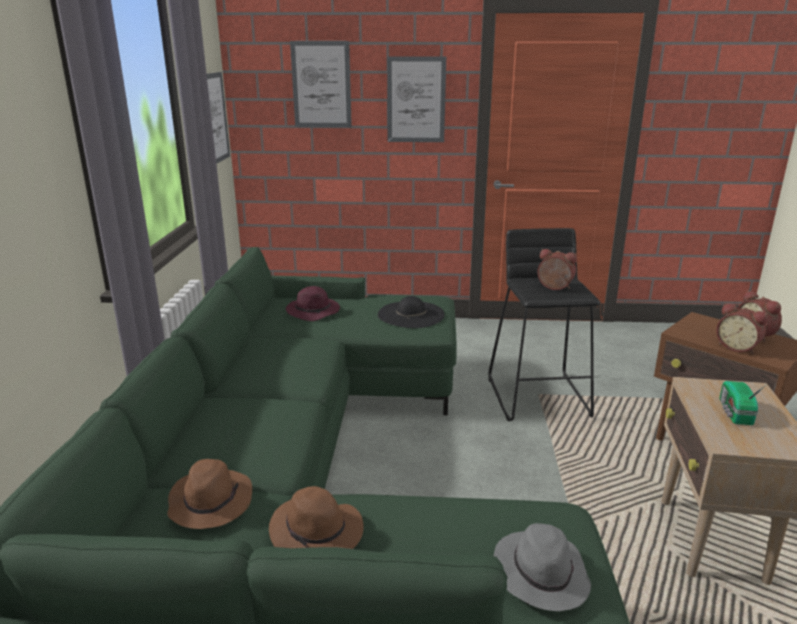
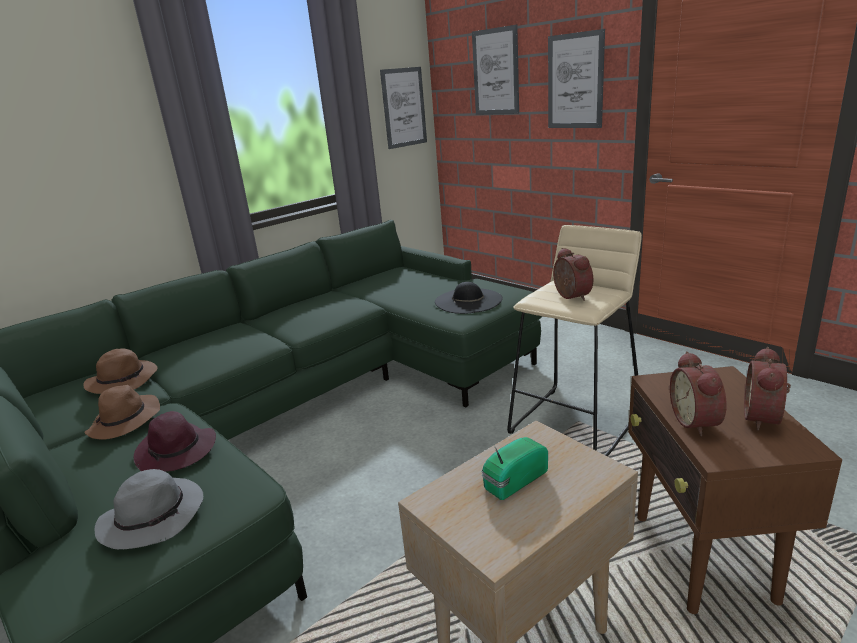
camera: 45 degrees right, 0 degrees up
purple hat [286,286,340,321] -> purple hat moved to [134,411,216,472]
black stool [488,228,601,421] -> beige stool [507,225,642,456]

